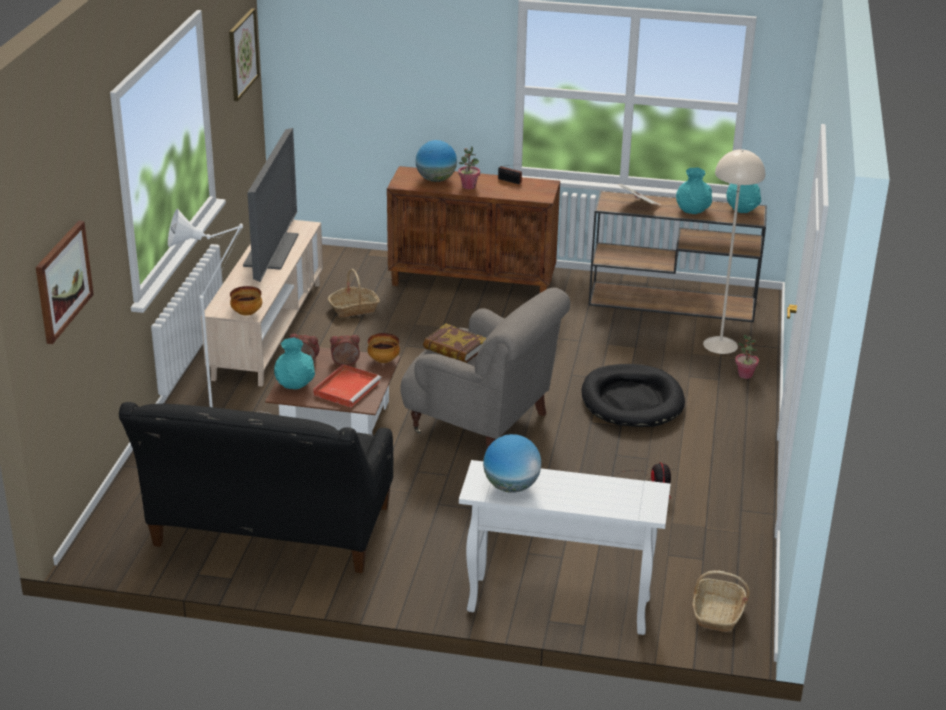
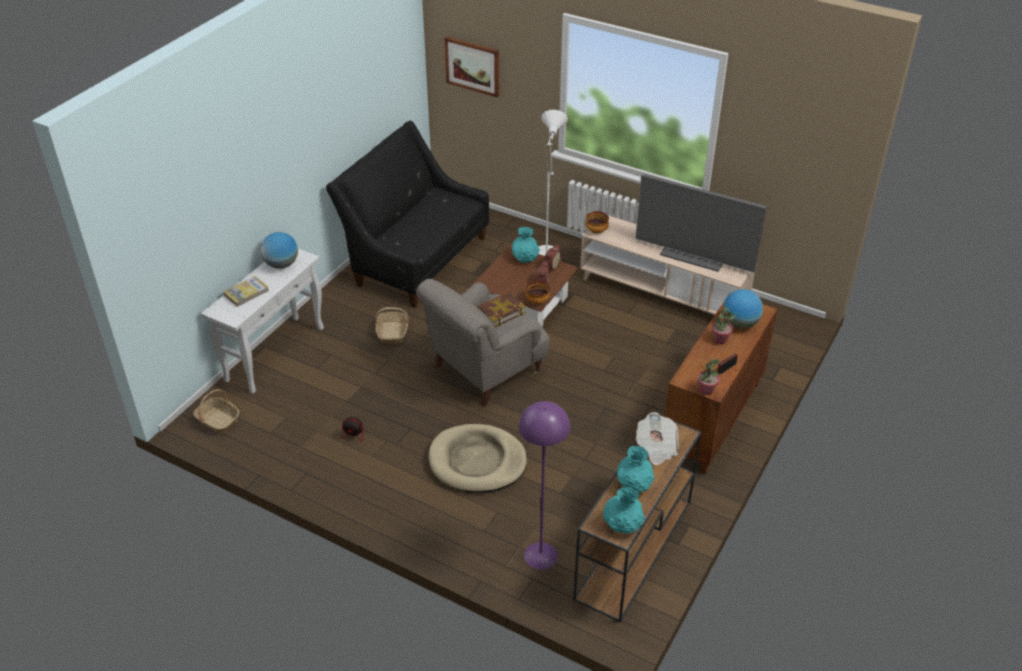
camera: 110 degrees right, 10 degrees up
picture [229,8,259,101] -> none
red tray [313,364,381,407] -> none
basket [328,269,380,317] -> basket moved to [375,307,409,343]
black dog bed [582,364,685,427] -> beige dog bed [429,424,527,493]
beige floor lamp [703,149,765,354] -> purple floor lamp [519,401,570,570]
potted plant [735,334,759,379] -> potted plant moved to [697,357,720,395]
none -> book [223,276,269,307]

